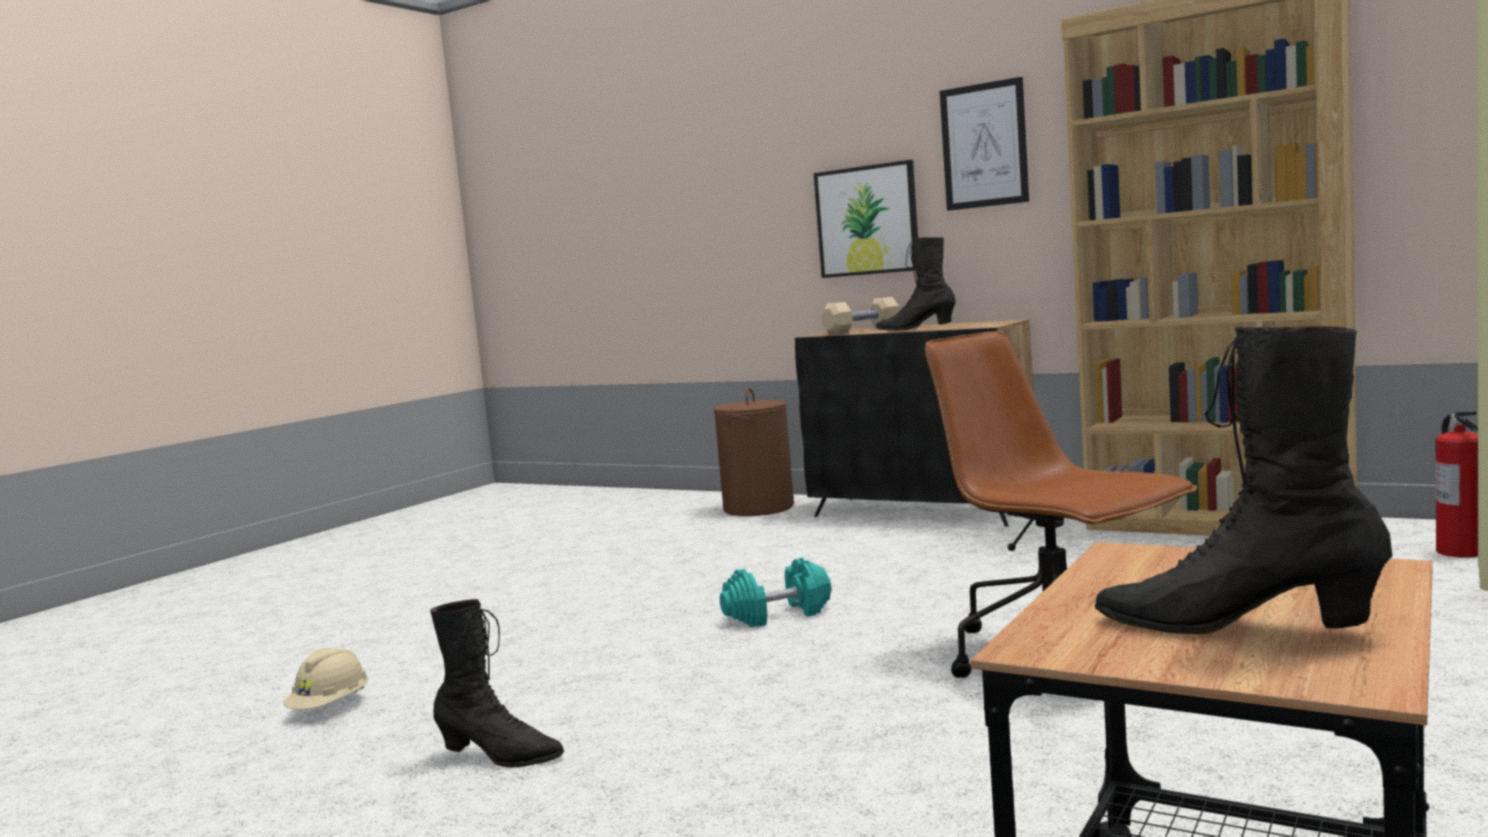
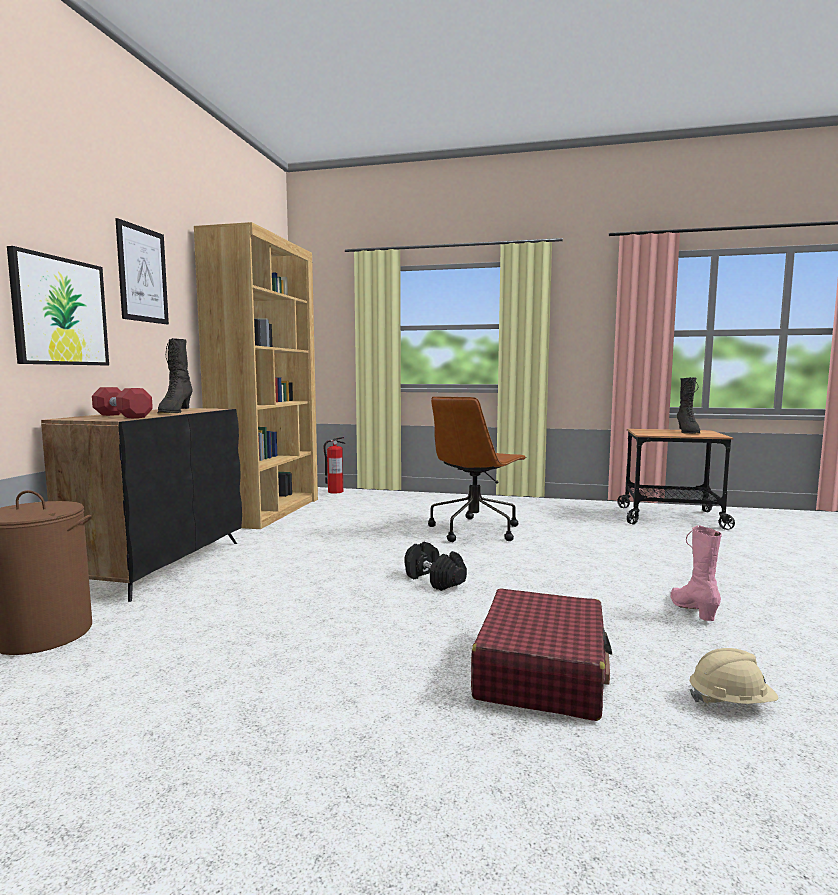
camera: 110 degrees left, 0 degrees up
black boot [430,599,564,767] -> pink boot [671,525,722,621]
turquoise dumbbell [720,557,831,627] -> black dumbbell [405,542,467,591]
beige dumbbell [822,297,899,335] -> red dumbbell [92,387,153,418]
none -> red suitcase [471,589,612,721]

